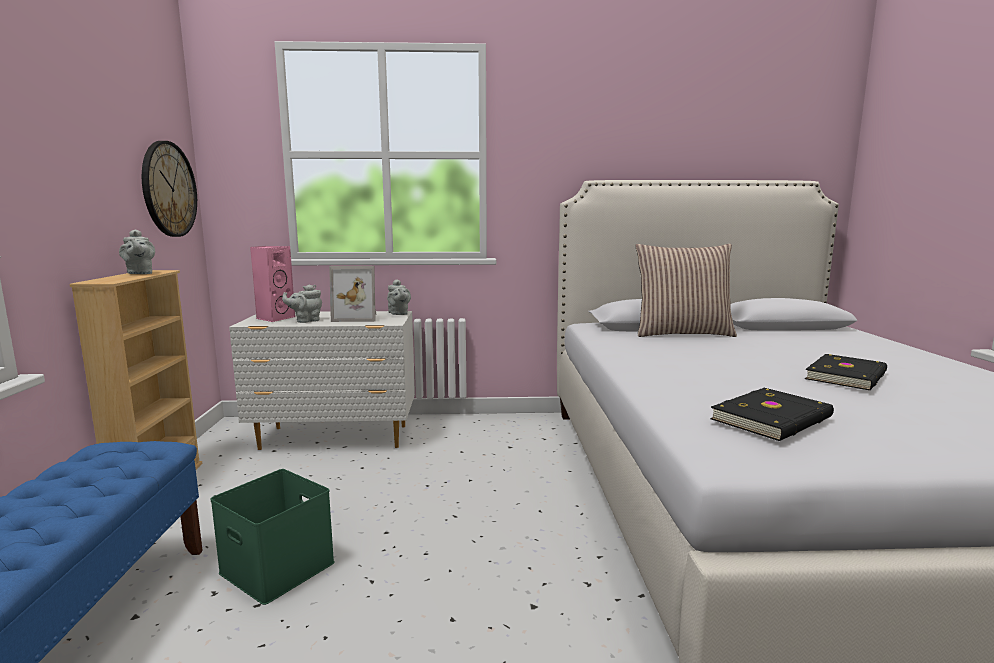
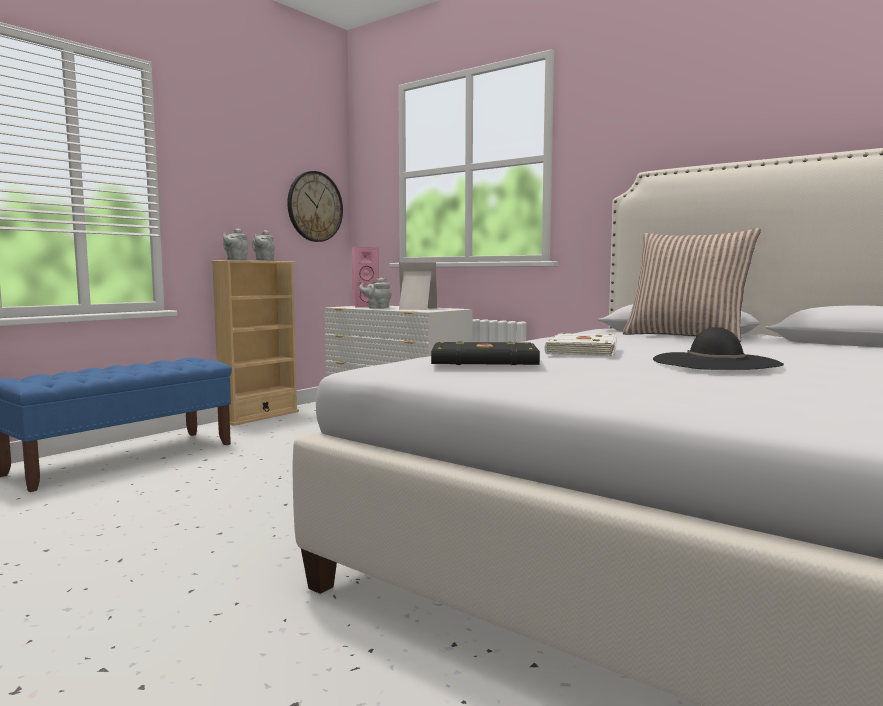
camera: 40 degrees right, 5 degrees down
green storage box [211,469,335,605] -> none
picture frame [329,266,376,322] -> picture frame turned 150 degrees clockwise [399,262,437,310]
grey teapot [387,280,411,315] -> grey teapot moved to [222,228,248,260]
black book [805,354,887,390] -> black hat [653,327,784,370]
none -> white book [545,333,617,357]

